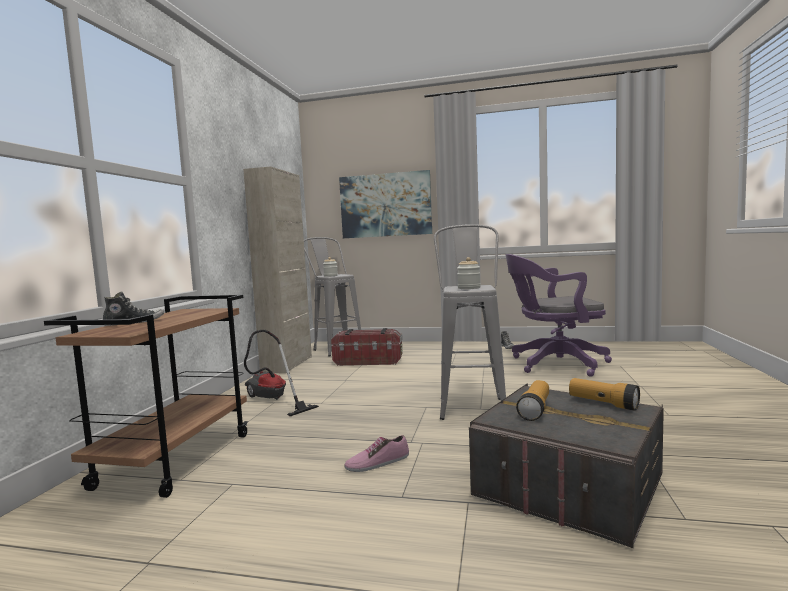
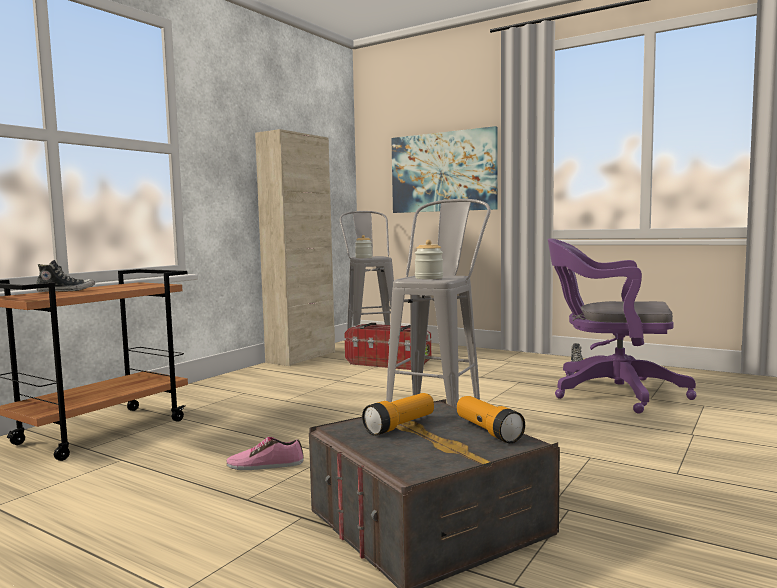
camera: 20 degrees right, 0 degrees up
vacuum cleaner [244,330,319,416] -> none

